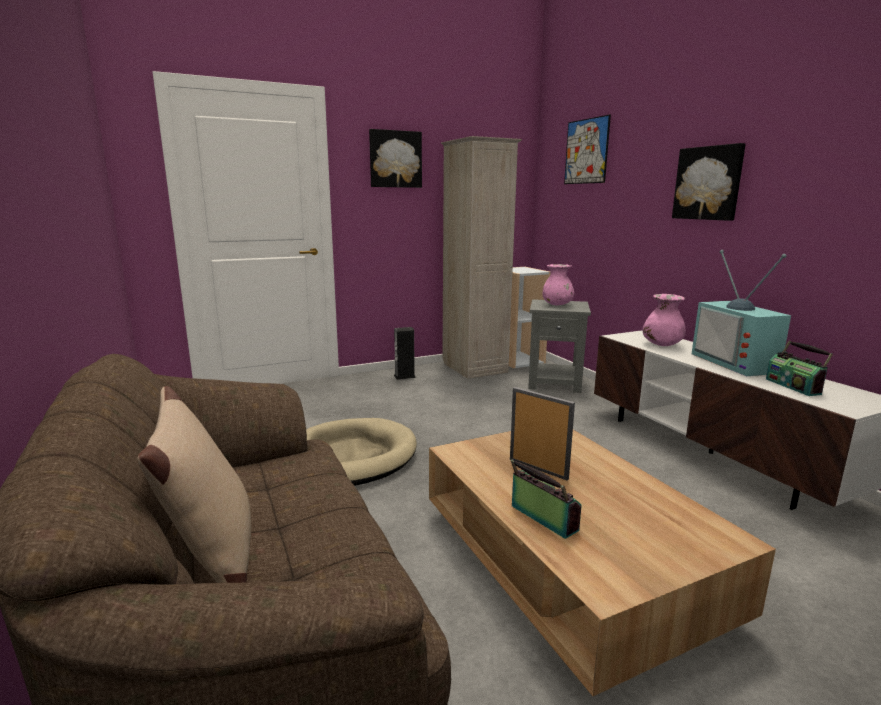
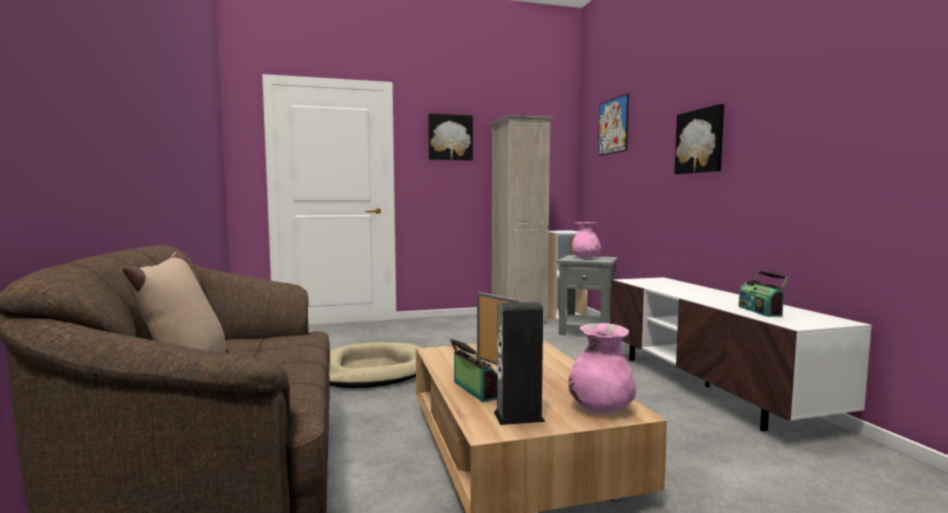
camera: 10 degrees right, 10 degrees down
speaker [394,327,416,380] -> speaker moved to [494,302,545,425]
pink vase [642,294,686,346] -> pink vase moved to [568,323,636,413]
television [692,250,791,376] -> none

